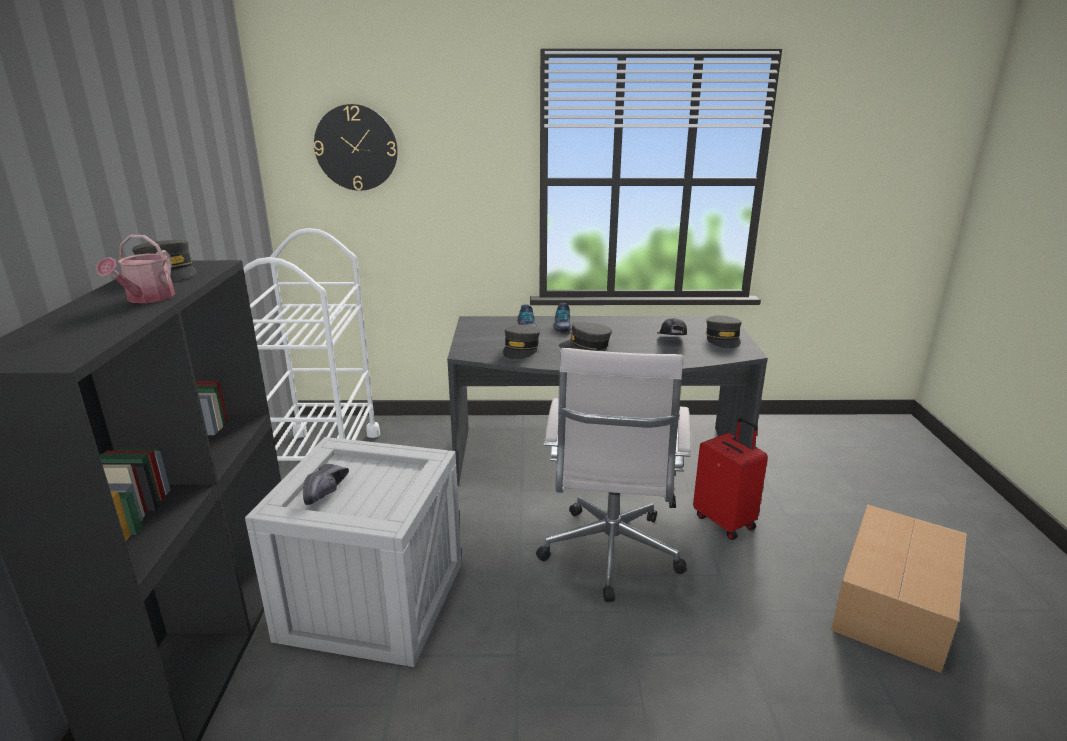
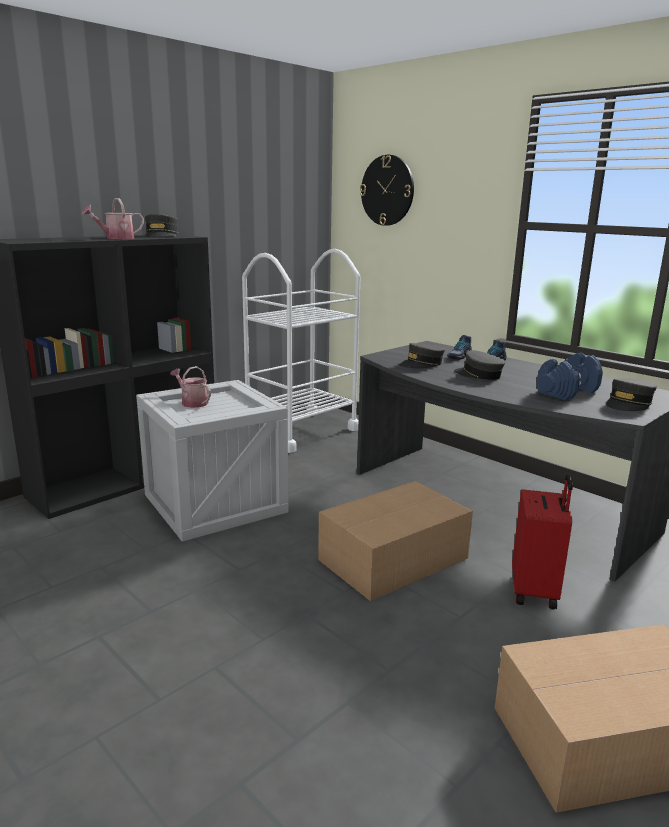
camera: 45 degrees right, 5 degrees down
black shoe [303,464,349,505] -> watering can [170,366,211,408]
white office chair [536,348,691,602] -> cardboard box [318,481,473,601]
black cap [657,318,687,335] -> blue dumbbell [536,353,603,400]

